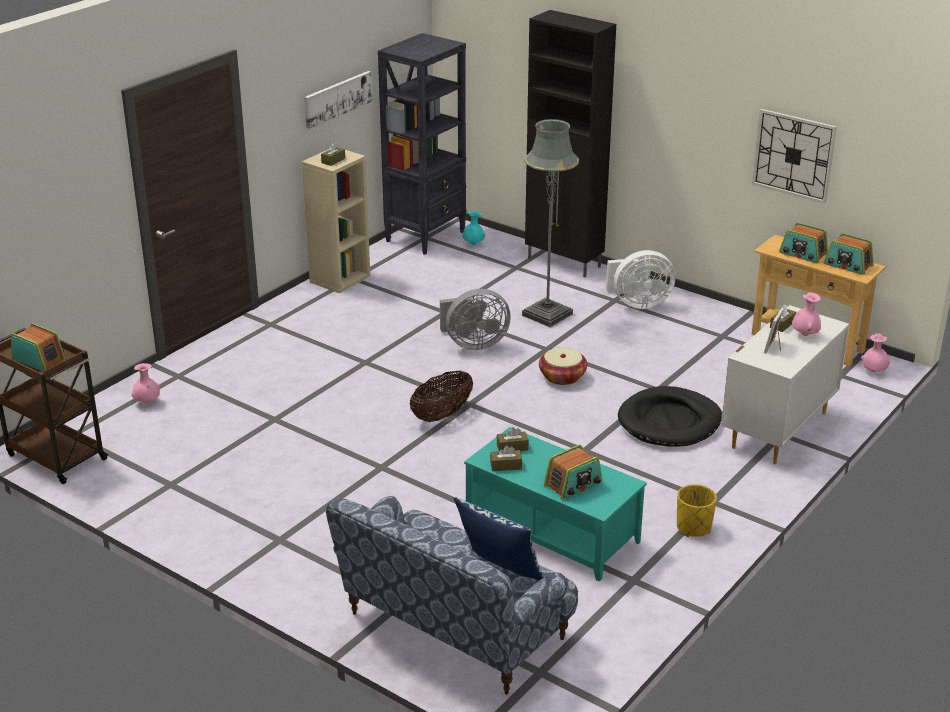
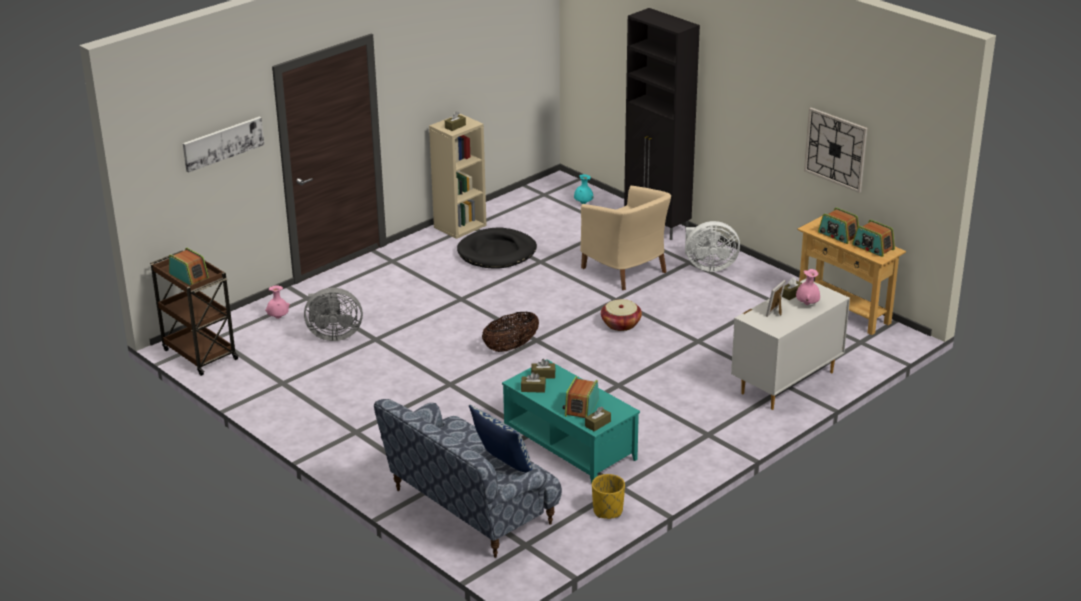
camera: 10 degrees right, 0 degrees up
picture [304,71,372,129] -> picture moved to [183,117,264,173]
black bookcase [378,33,467,255] -> none
grey fan [440,289,511,350] -> grey fan moved to [304,288,363,341]
grey floor lamp [522,119,579,327] -> beige armchair [580,186,671,290]
radio [544,445,603,500] -> radio turned 135 degrees clockwise [563,376,599,418]
black dog bed [618,386,722,447] -> black dog bed moved to [457,227,537,268]
yellow planter [677,484,717,537] -> yellow planter moved to [592,474,625,519]
pink vase [861,333,890,372] -> none
none -> brown tissue box [585,406,611,431]

